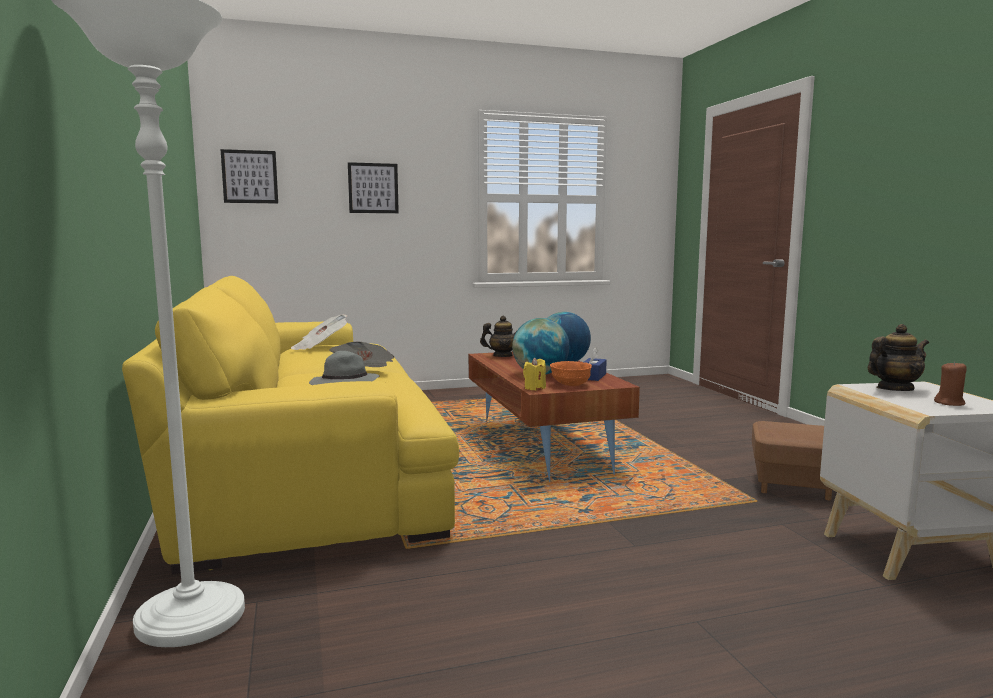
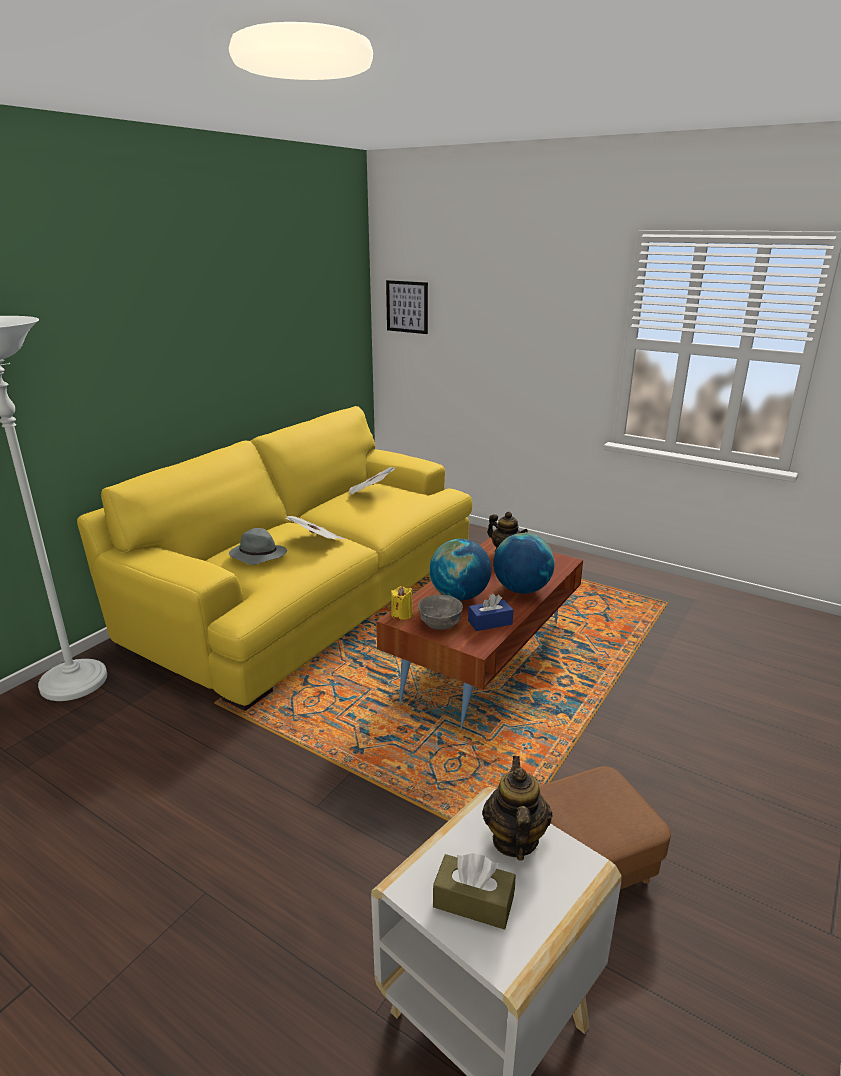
camera: 50 degrees right, 15 degrees up
picture [348,162,399,213] -> none
orange bowl [550,361,592,386] -> grey bowl [418,595,463,630]
teapot [867,324,929,391] -> teapot turned 120 degrees counterclockwise [482,756,552,860]
brown candle [934,361,967,406] -> brown tissue box [433,853,516,930]

